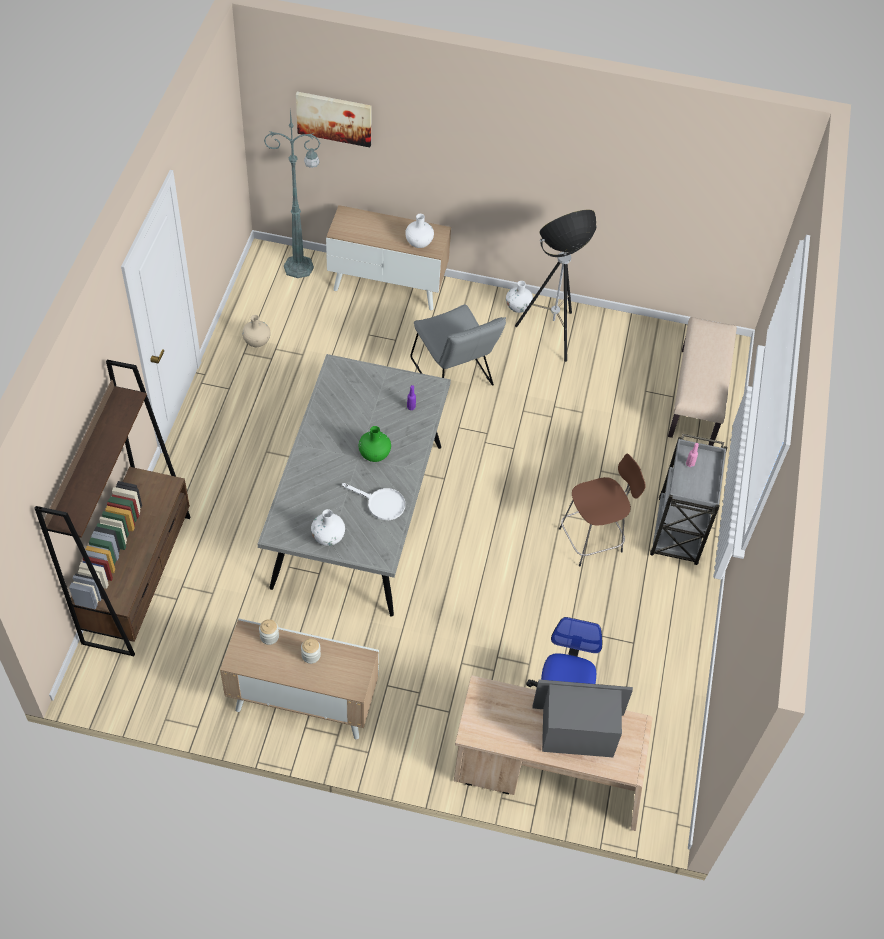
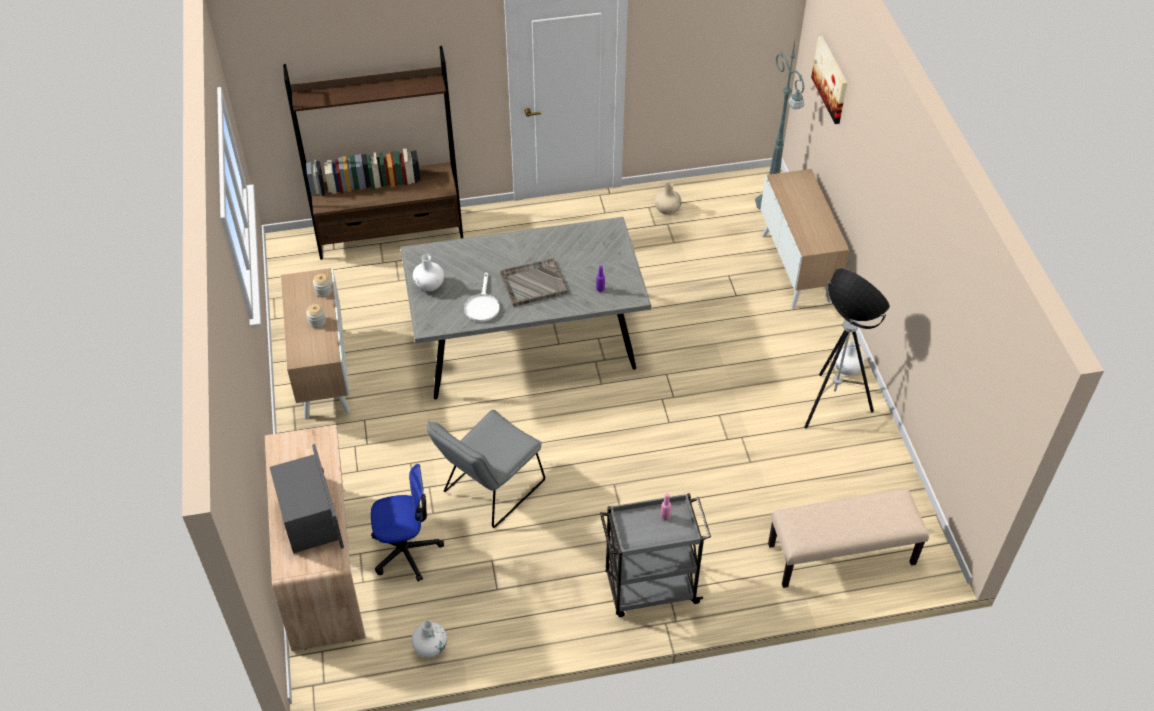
camera: 70 degrees right, 5 degrees down
green vase [359,426,391,462] -> grey tray [499,258,569,307]
white vase [405,214,434,248] -> white vase moved to [411,620,447,657]
grey chair [410,304,506,386] -> grey chair moved to [427,410,545,528]
brown stool [559,454,646,567] -> none

